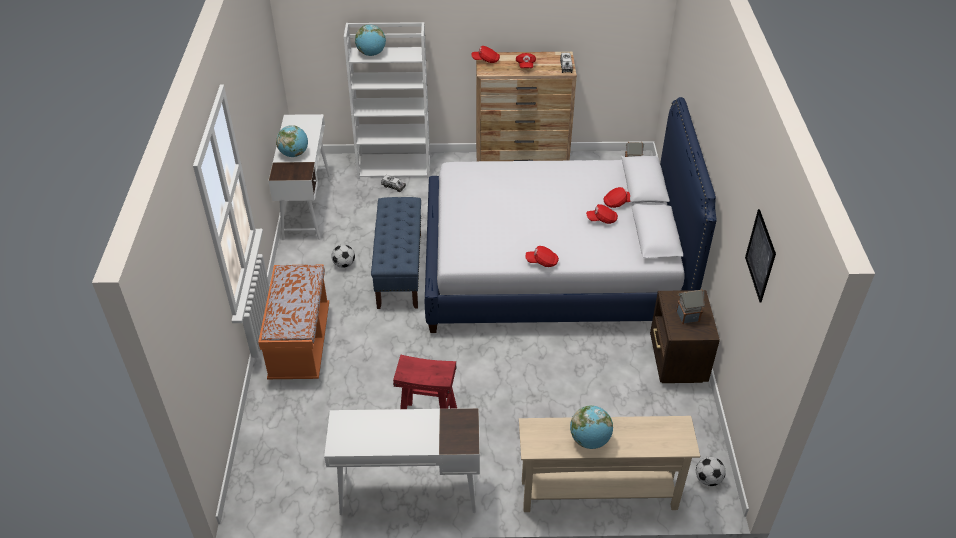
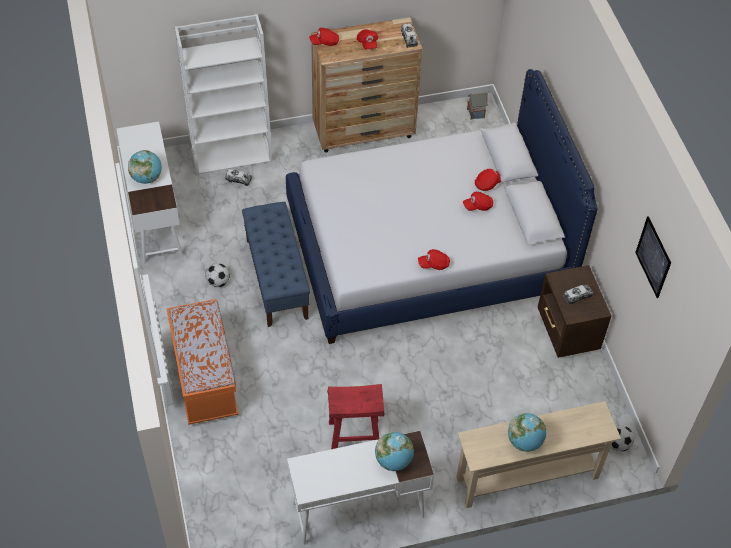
camera: 15 degrees left, 10 degrees up
globe [355,24,386,56] -> globe moved to [375,432,414,471]
toy house [676,289,705,324] -> toy truck [563,285,594,304]

